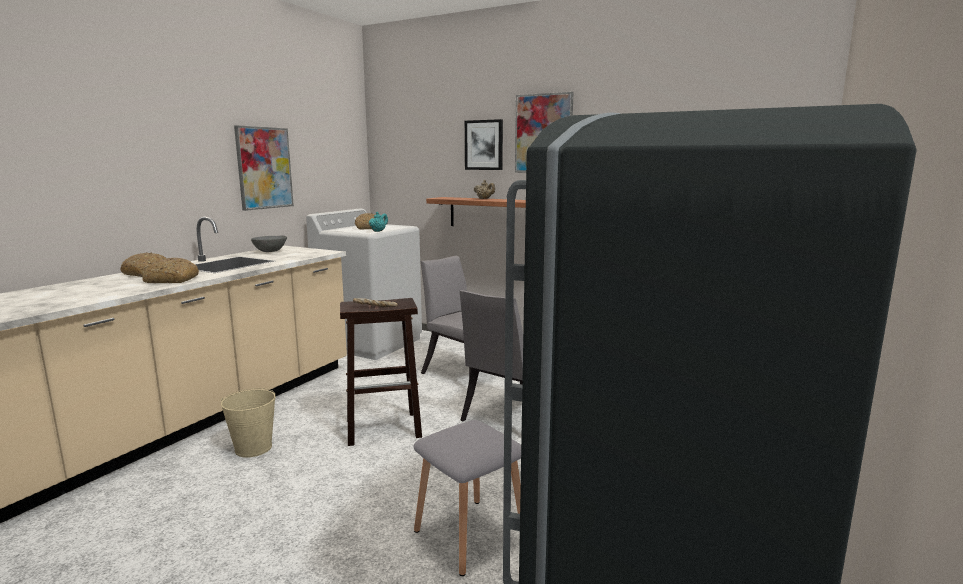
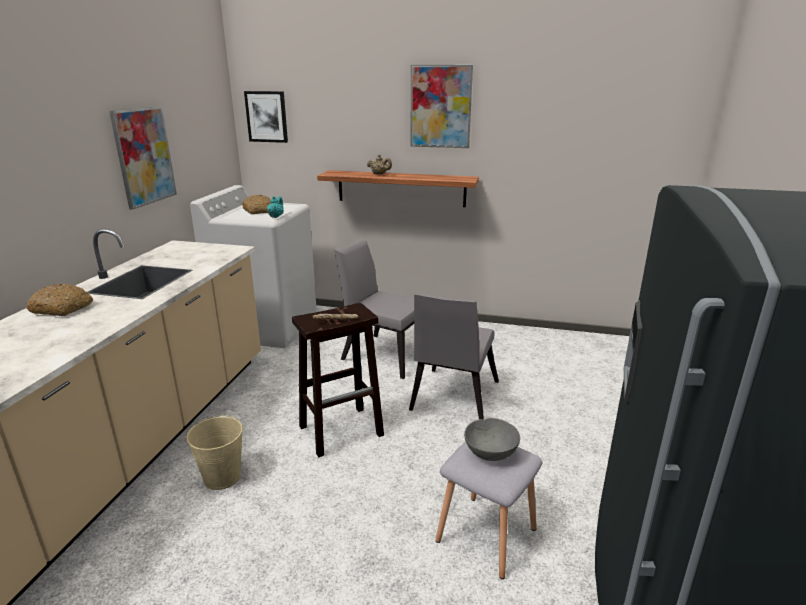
camera: 15 degrees left, 10 degrees up
bread [143,258,199,283] -> none
grey bowl [251,236,287,252] -> grey bowl moved to [464,418,520,461]
picture [465,119,503,170] -> picture moved to [244,91,288,143]

